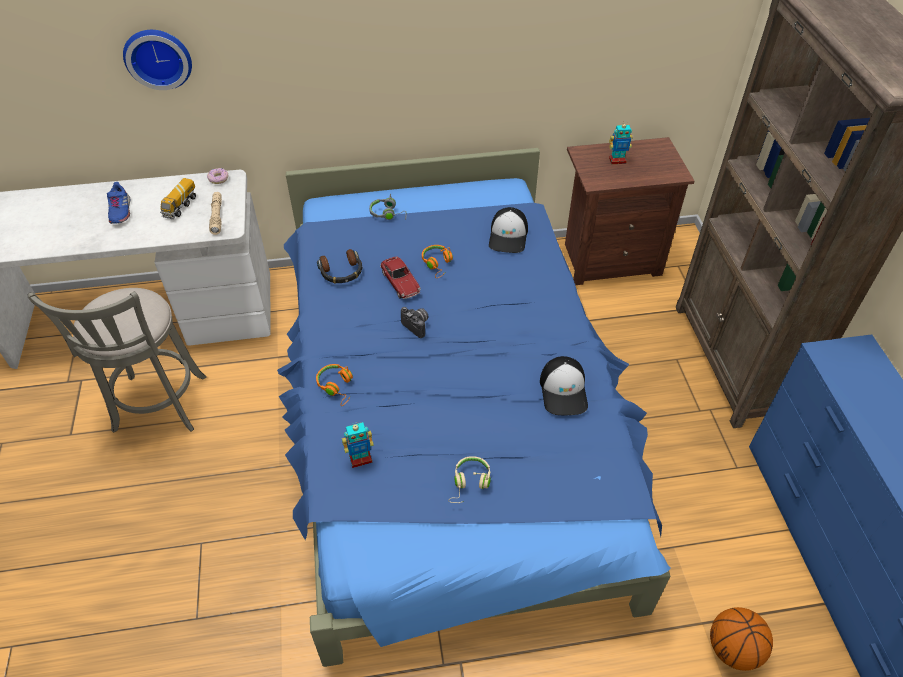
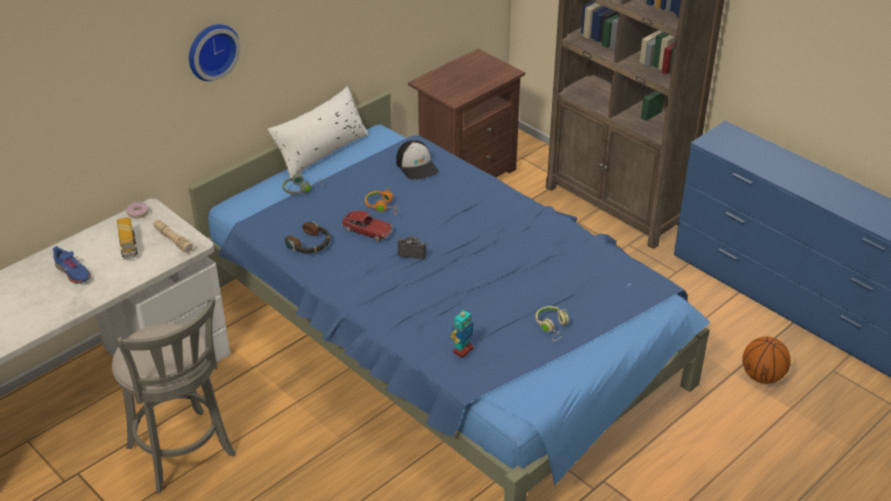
camera: 35 degrees left, 10 degrees down
wall clock [123,30,192,90] -> wall clock moved to [189,24,241,81]
orange headphones [316,364,353,406] -> none
cap [540,356,588,415] -> none
toy robot [609,122,633,164] -> none
none -> white pillow [267,86,369,178]

